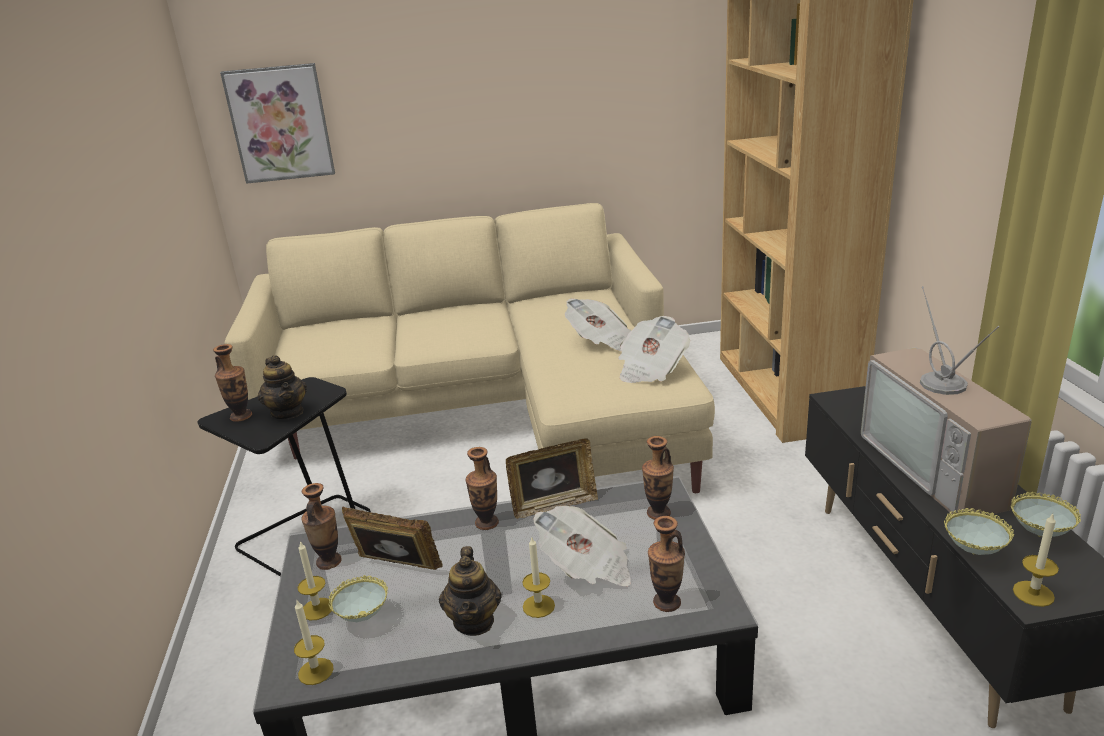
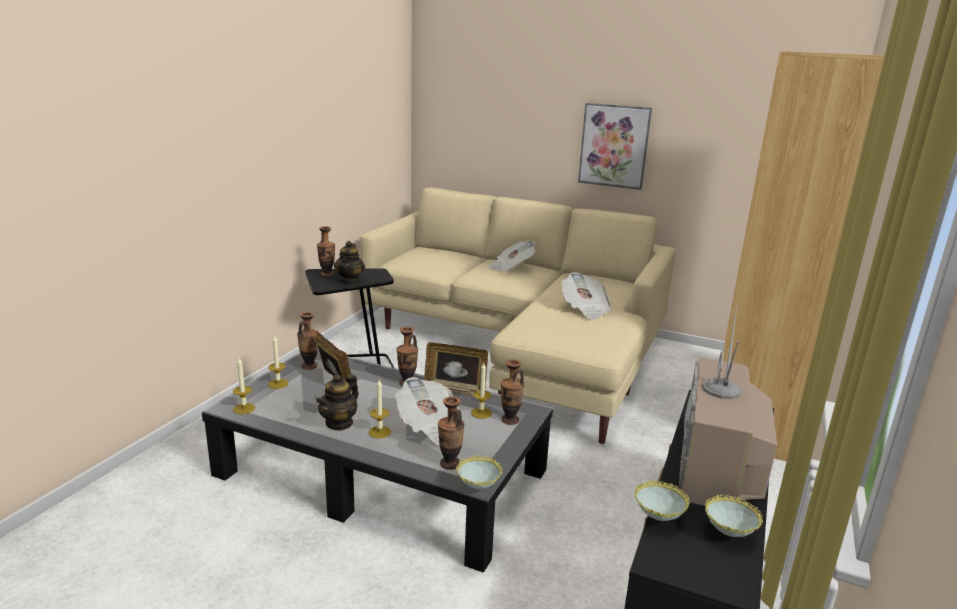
camera: 30 degrees right, 5 degrees down
picture [220,63,335,184] -> picture moved to [578,103,652,190]
bowl [328,575,388,622] -> bowl moved to [456,455,503,490]
newspaper [618,316,690,383] -> newspaper moved to [488,241,536,272]
candle [1013,513,1059,607] -> candle moved to [471,363,492,419]

